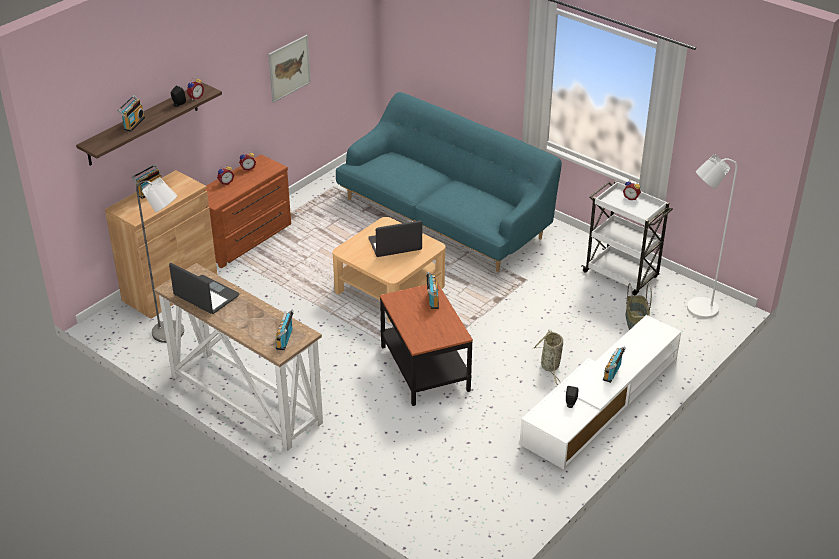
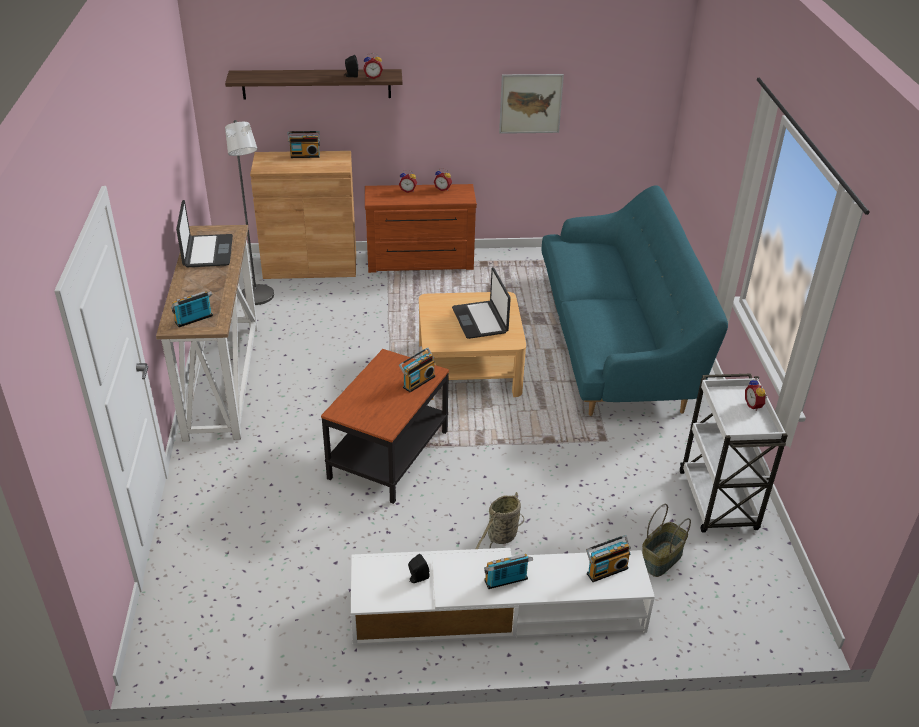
camera: 45 degrees right, 0 degrees up
radio [118,95,145,132] -> radio moved to [586,535,631,582]
laptop [368,220,422,257] -> laptop turned 135 degrees counterclockwise [452,268,511,339]
white floor lamp [687,154,737,319] -> none

